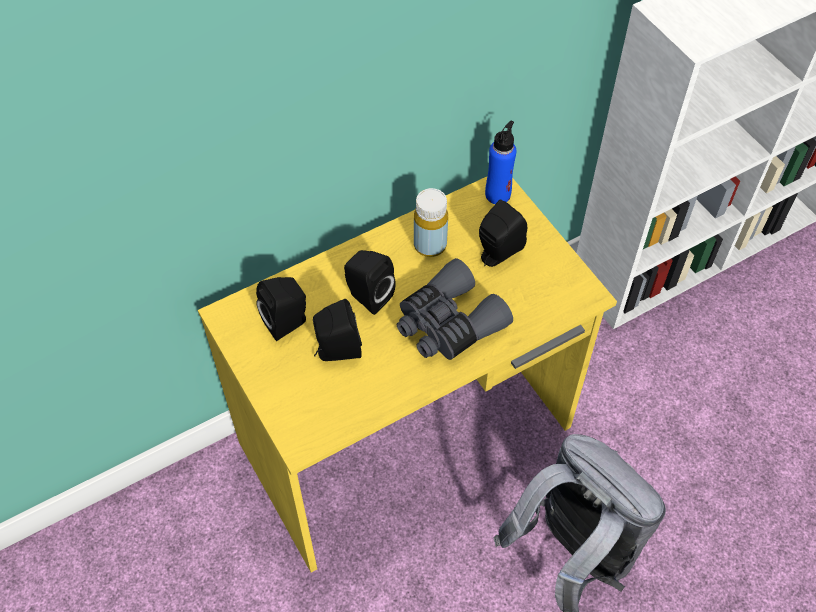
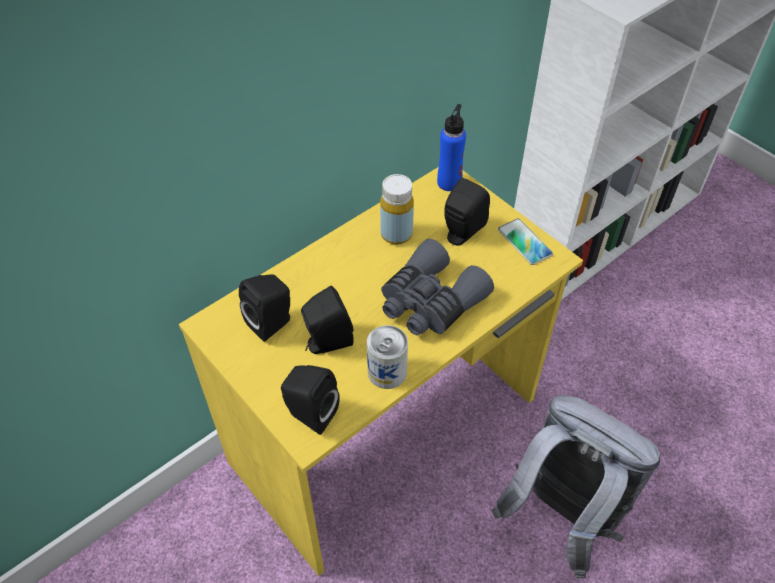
camera: 10 degrees left, 5 degrees down
black speaker [344,250,396,315] -> black speaker moved to [281,365,340,435]
none -> can [367,325,408,389]
none -> phone [498,218,553,265]

